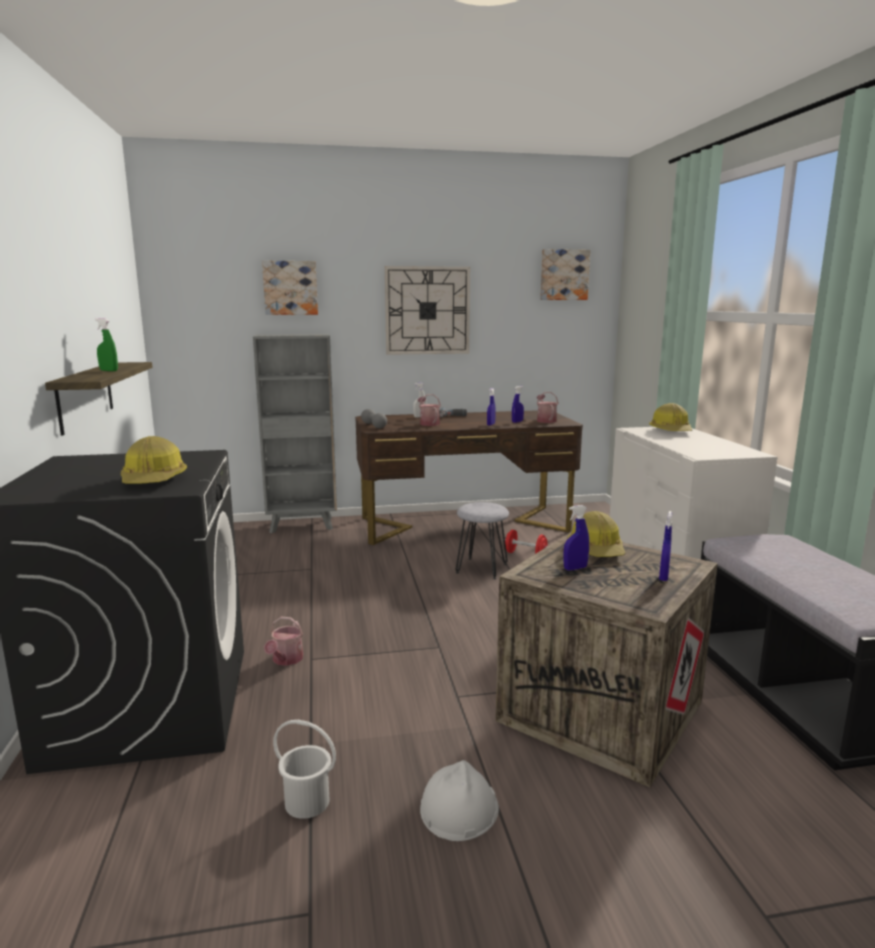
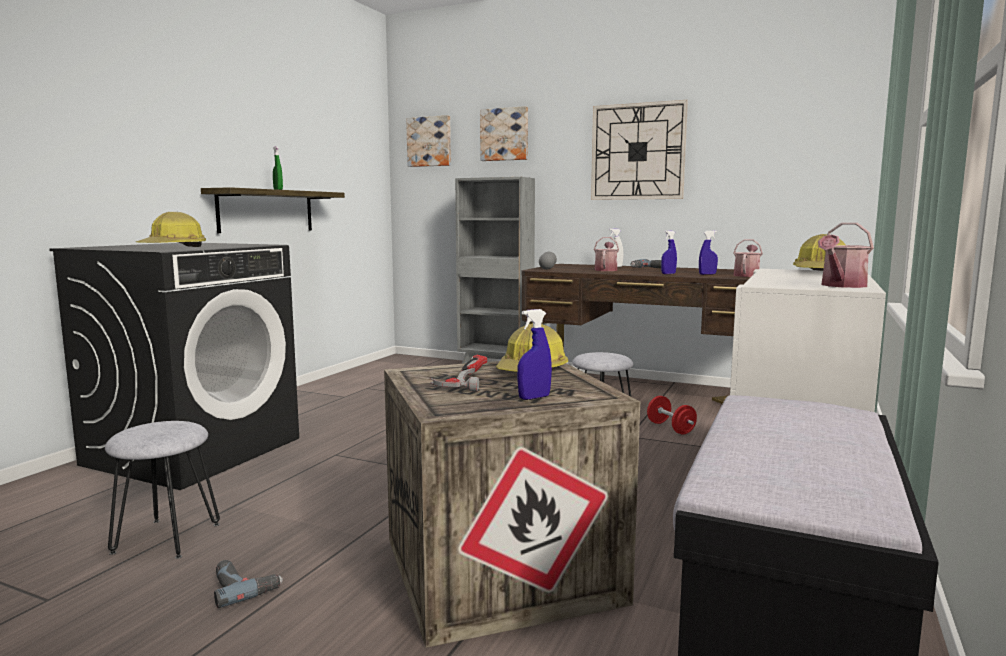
camera: 35 degrees right, 5 degrees down
watering can [264,617,303,666] -> watering can moved to [818,223,874,288]
white bucket [273,720,336,819] -> grey stool [105,421,220,559]
white hard hat [420,760,499,841] -> power drill [214,560,283,608]
picture [540,249,590,300] -> picture moved to [406,115,451,167]
blue spray bottle [563,505,589,571] -> hammer [430,355,487,392]

